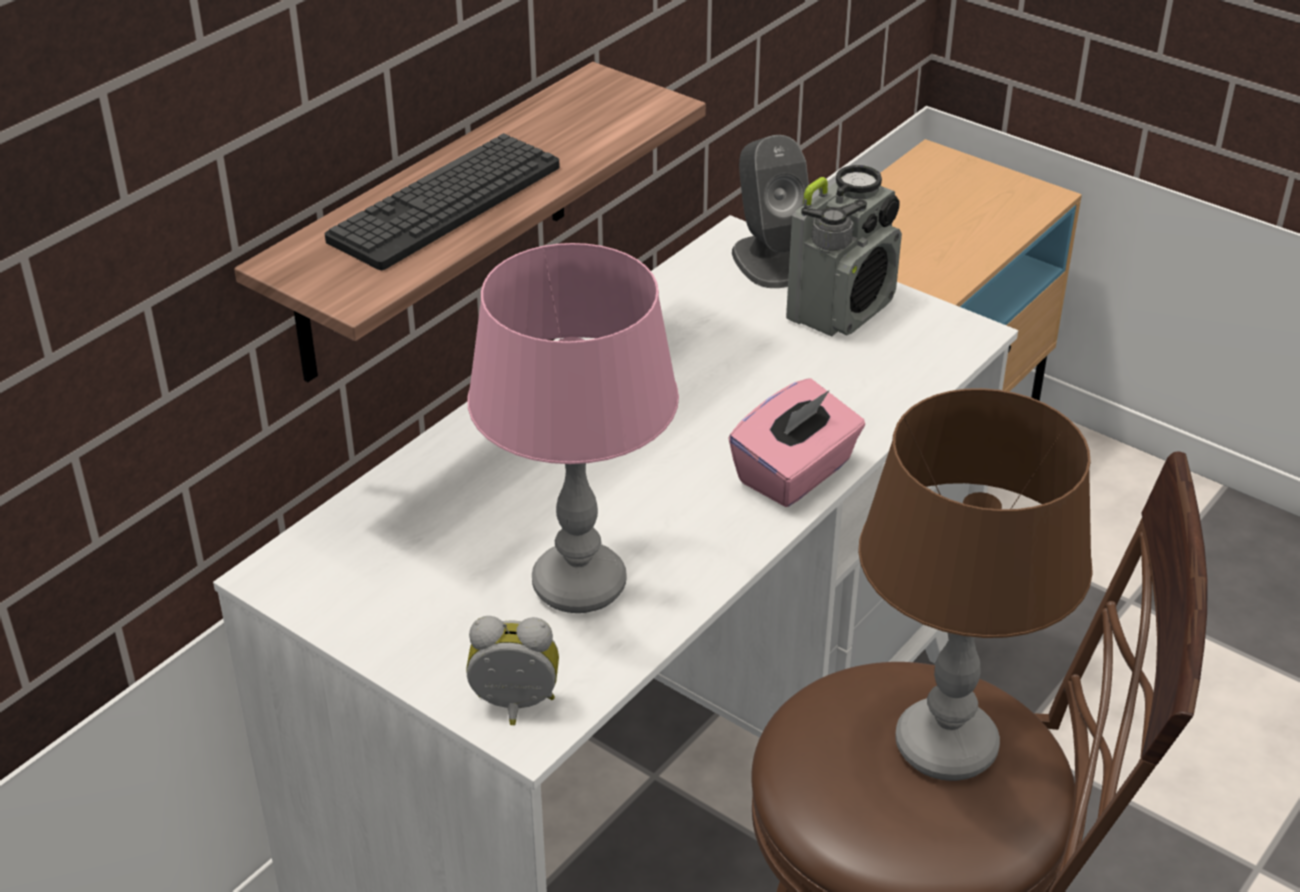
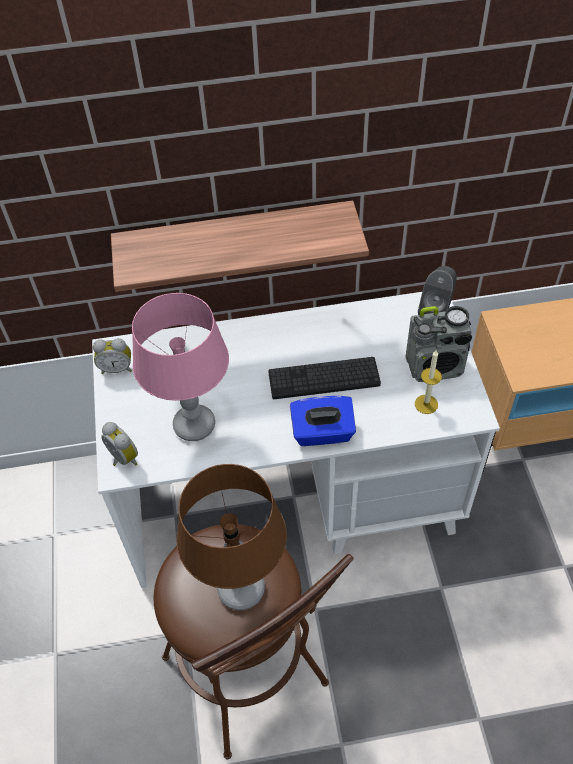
camera: 45 degrees right, 15 degrees up
keyboard [325,133,560,270] -> keyboard moved to [268,357,381,399]
pink tissue box [728,378,865,507] -> blue tissue box [290,396,356,446]
none -> alarm clock [93,338,132,374]
none -> candle [415,351,442,414]

